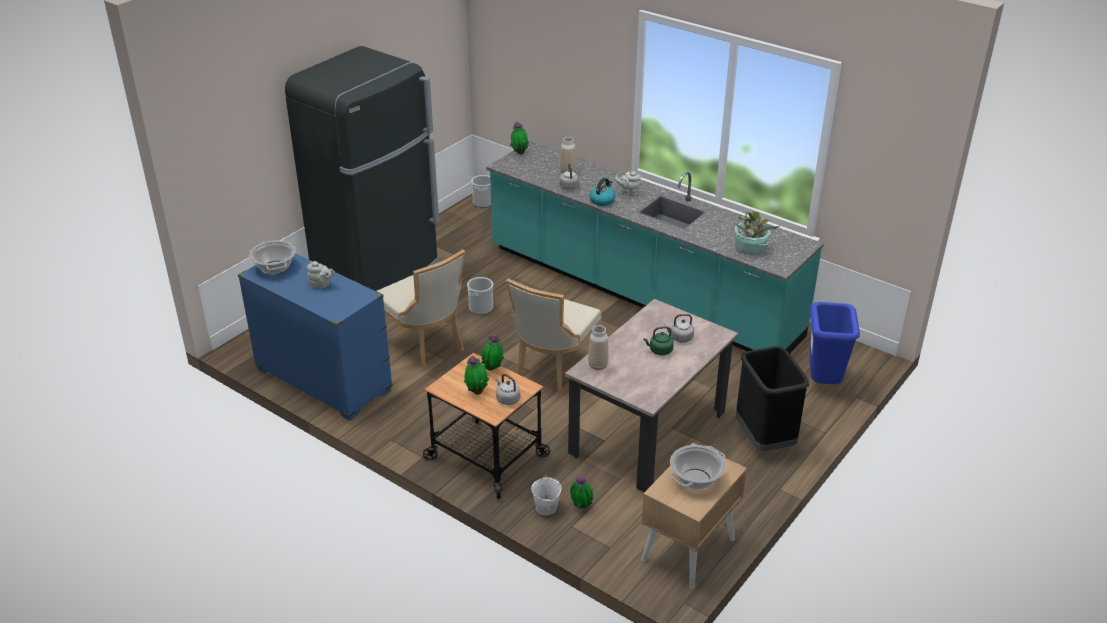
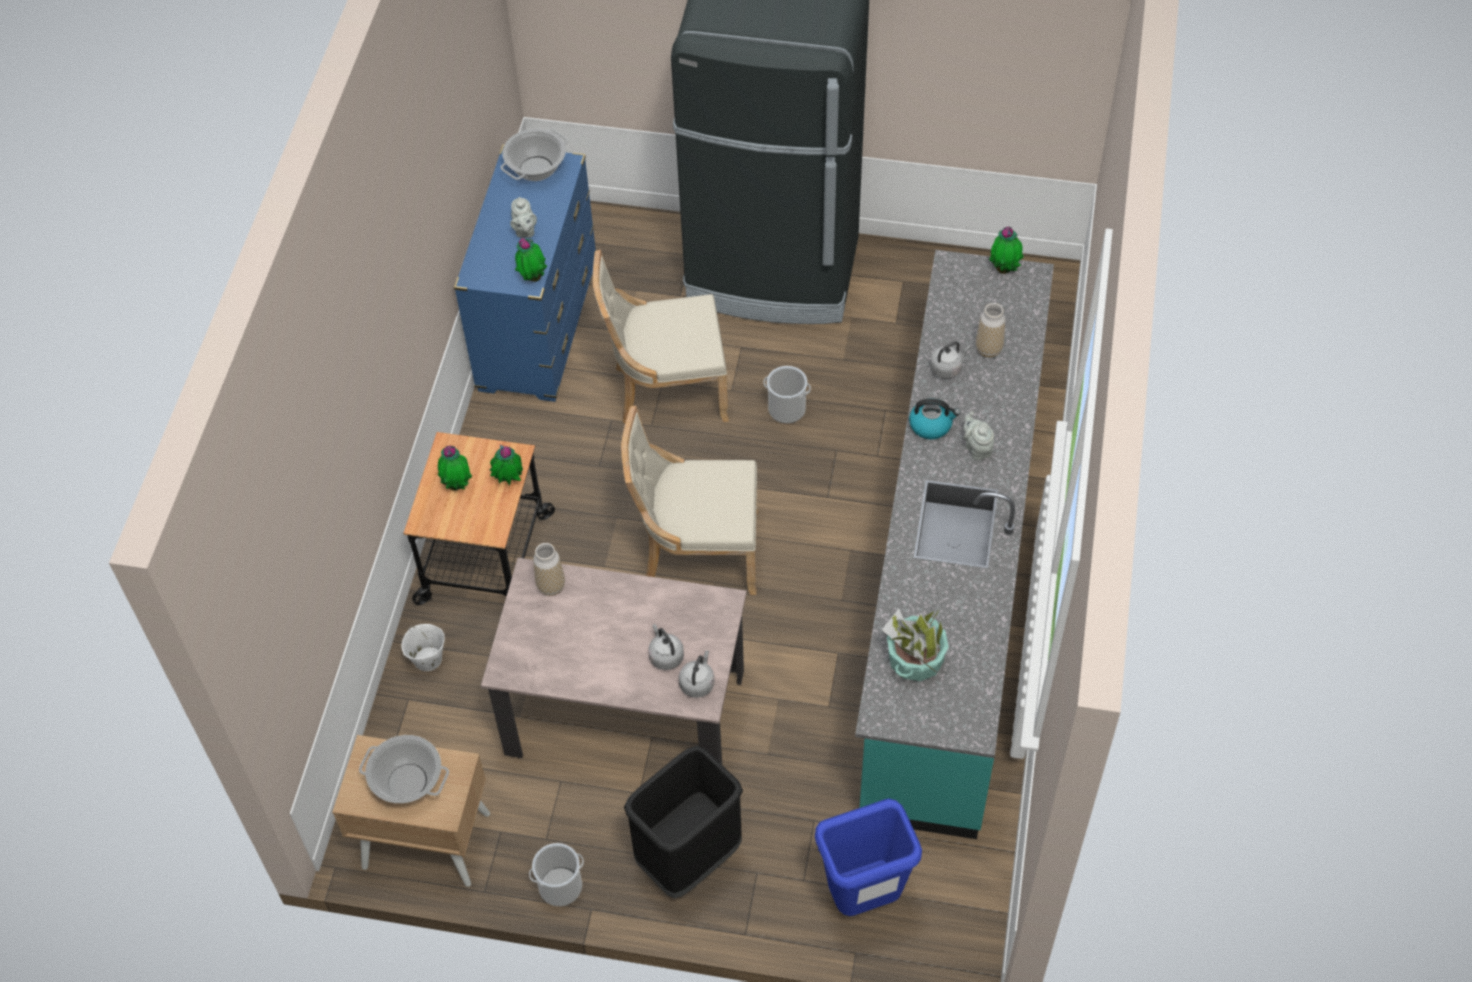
camera: 65 degrees right, 20 degrees up
beige chair [377,249,466,370] -> beige chair turned 60 degrees clockwise [593,250,729,424]
bucket [471,175,491,208] -> bucket moved to [529,843,584,906]
grey kettle [495,374,520,405] -> grey kettle moved to [679,650,715,698]
potted plant [570,474,593,509] -> potted plant moved to [515,238,547,282]
green kettle [643,326,674,355] -> none

